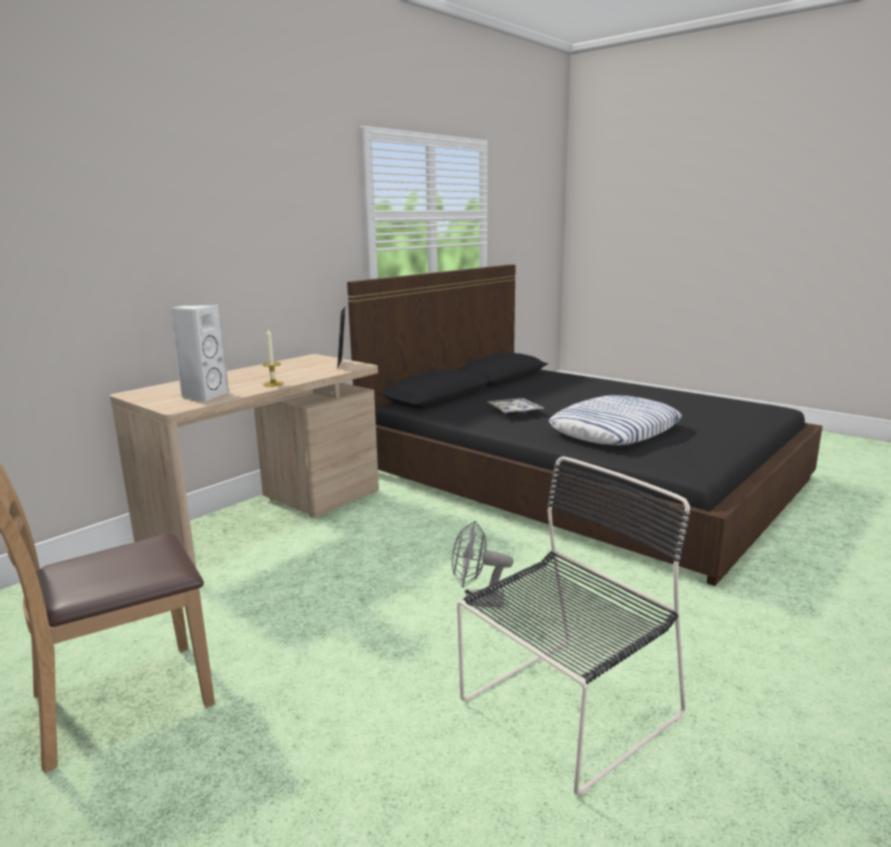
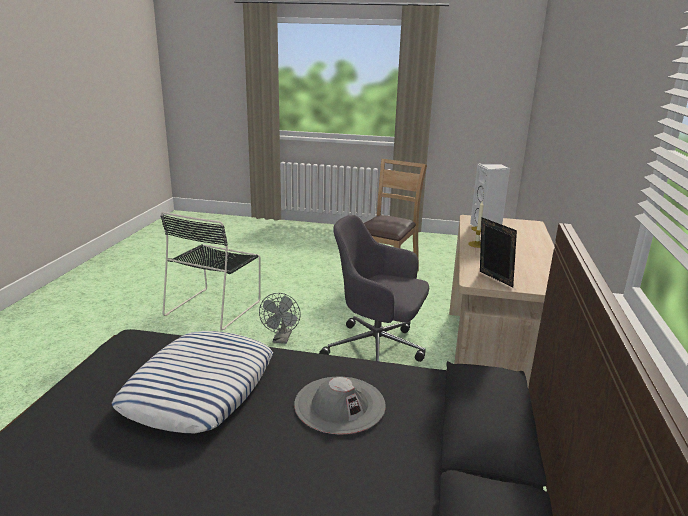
camera: 150 degrees right, 5 degrees up
grey fan [452,521,513,607] -> grey fan turned 120 degrees clockwise [259,293,301,344]
tray [487,398,545,413] -> grey hat [294,376,386,434]
none -> grey office chair [319,215,429,362]

